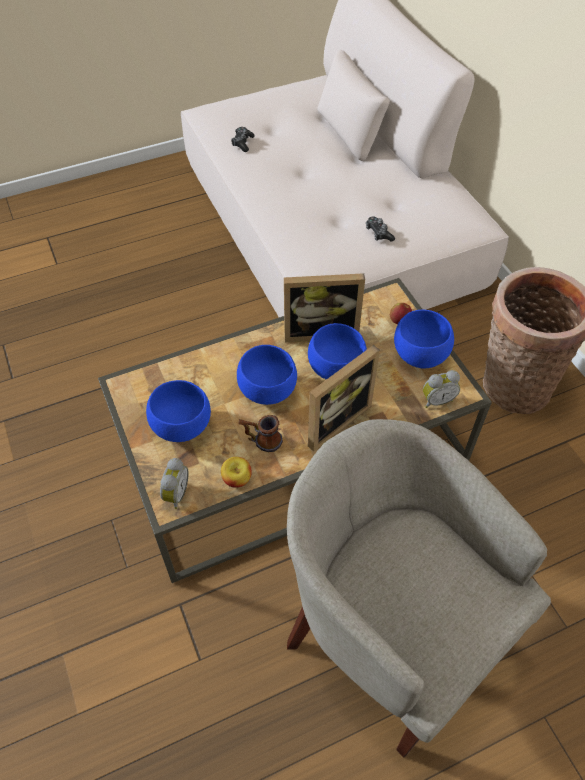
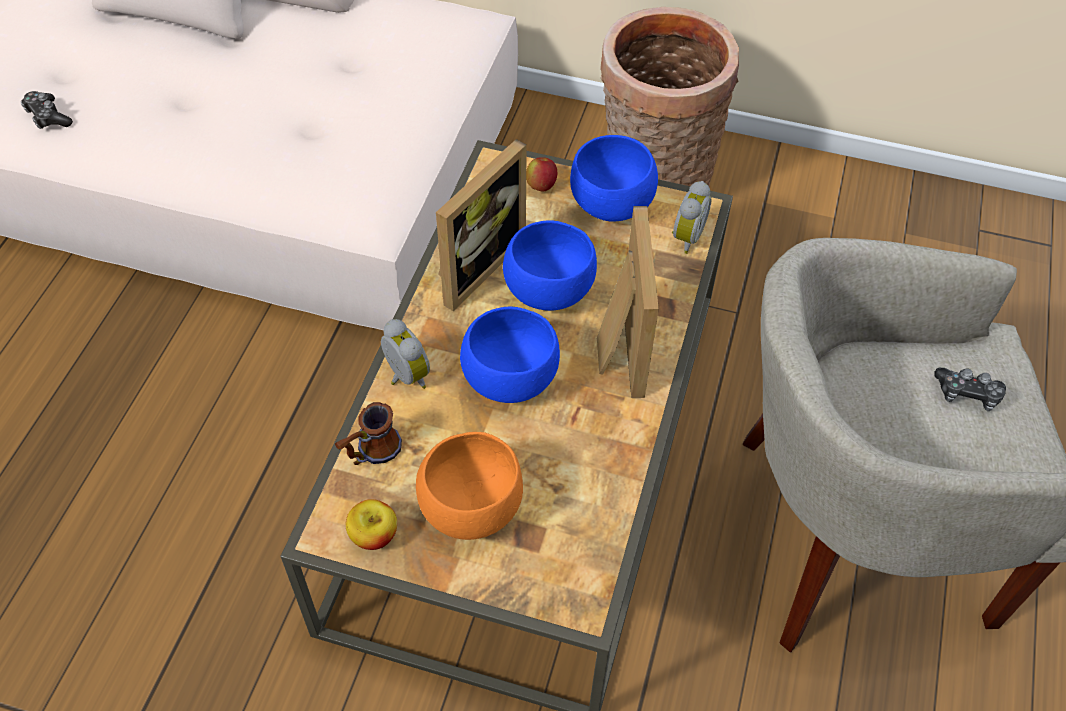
camera: 50 degrees left, 0 degrees up
blue bowl [146,380,211,442] -> orange bowl [416,432,523,540]
alarm clock [160,458,189,509] -> alarm clock moved to [381,319,430,389]
apple [221,457,252,488] -> apple moved to [346,499,397,550]
mug [239,415,283,452] -> mug moved to [335,402,402,465]
game controller [366,217,395,242] -> game controller moved to [934,368,1006,411]

